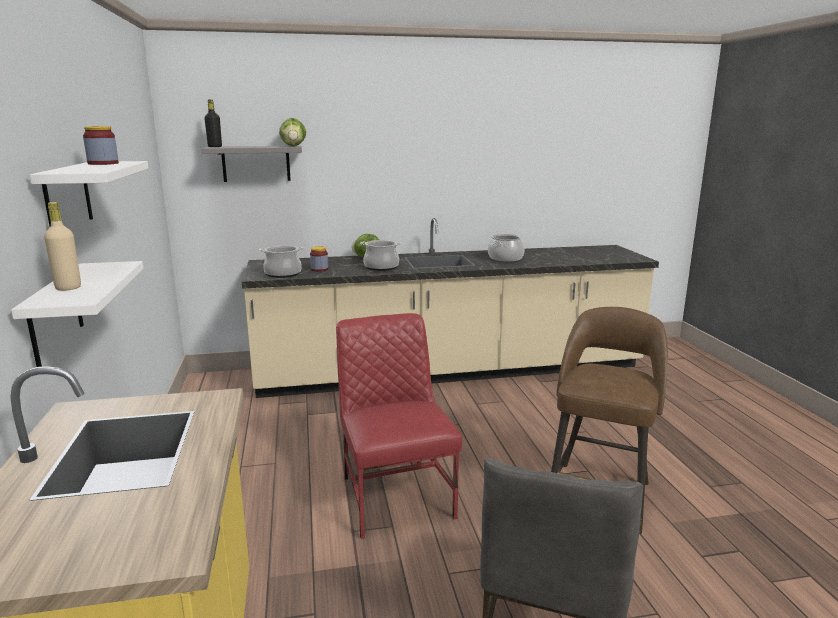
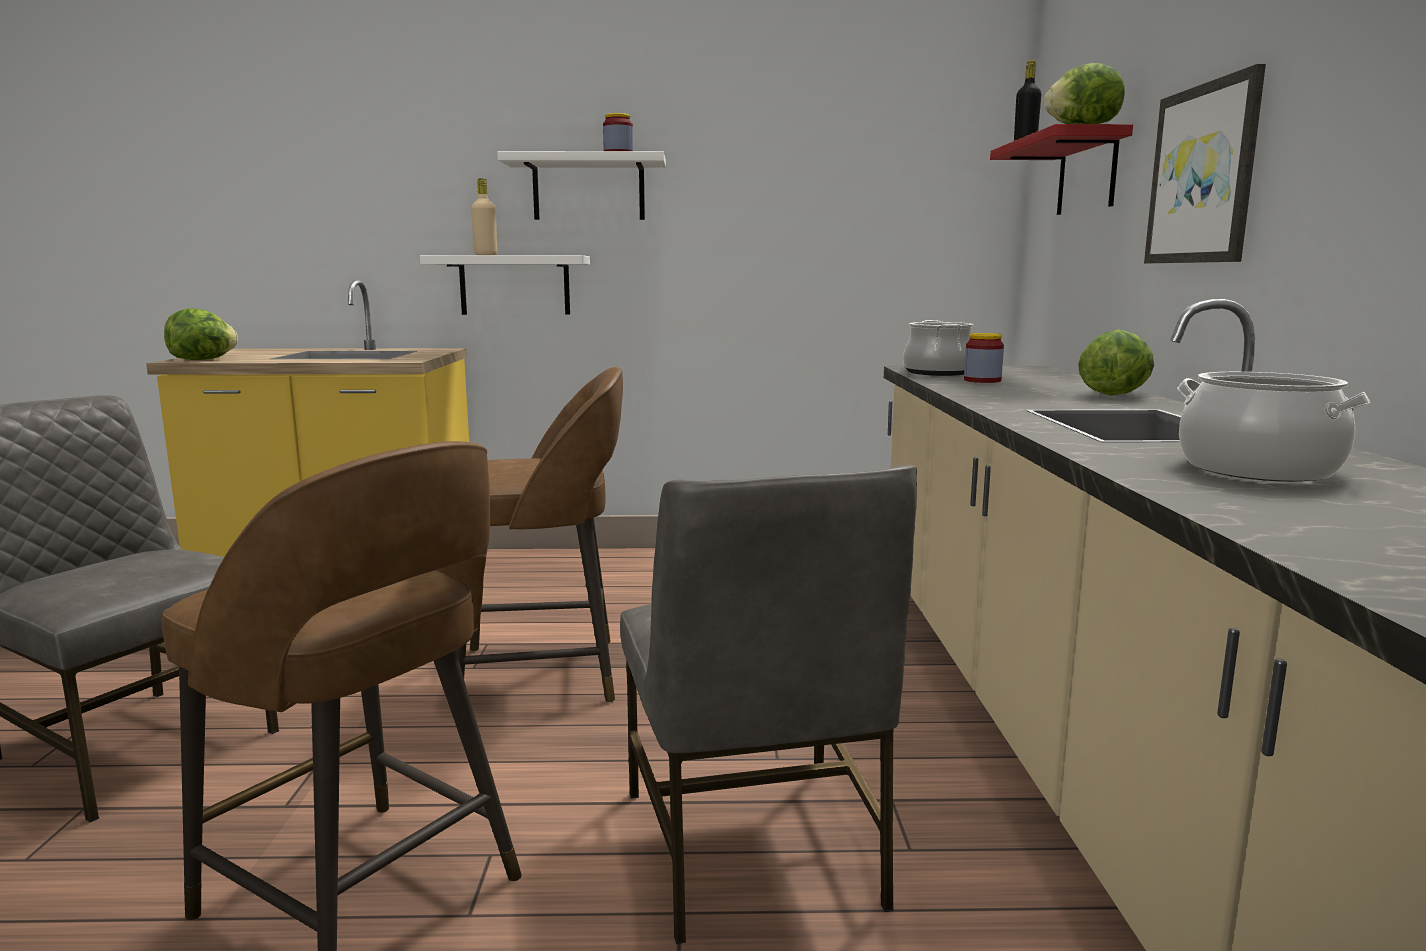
camera: 100 degrees right, 5 degrees down
grey shelf [202,146,302,182] -> red shelf [990,124,1133,215]
red chair [336,313,462,539] -> brown stool [456,367,623,703]
cooking pot [360,240,402,271] -> none
none -> lettuce [164,308,238,360]
none -> grey chair [620,465,917,944]
none -> picture [1144,64,1266,263]

